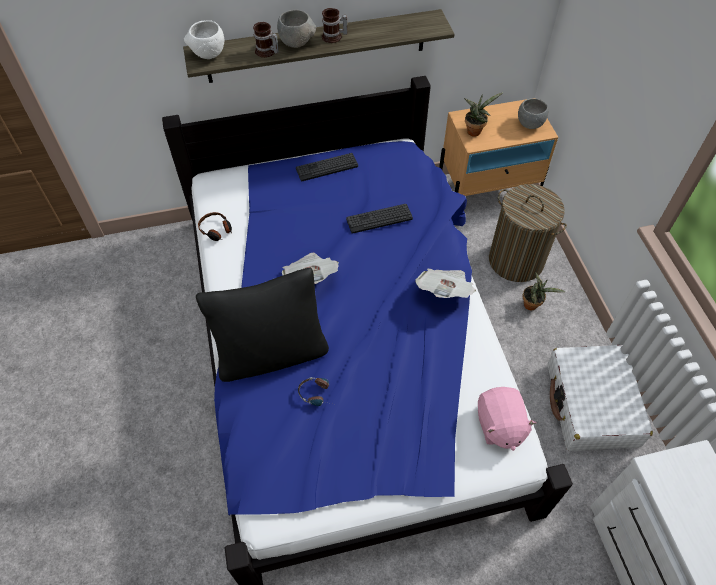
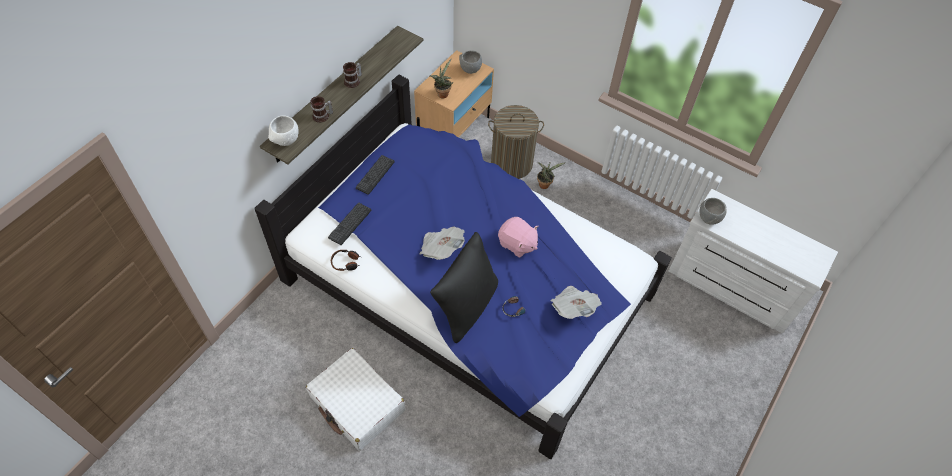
camera: 45 degrees left, 0 degrees up
grey bowl [277,10,316,48] -> grey bowl moved to [699,198,727,225]
keyboard [346,204,413,234] -> keyboard moved to [328,203,371,245]
newspaper [415,269,476,298] -> newspaper moved to [550,286,602,319]
pink plush toy [478,387,537,451] -> pink plush toy moved to [498,217,538,258]
white suitcase [547,345,653,451] -> white suitcase moved to [306,348,405,451]

